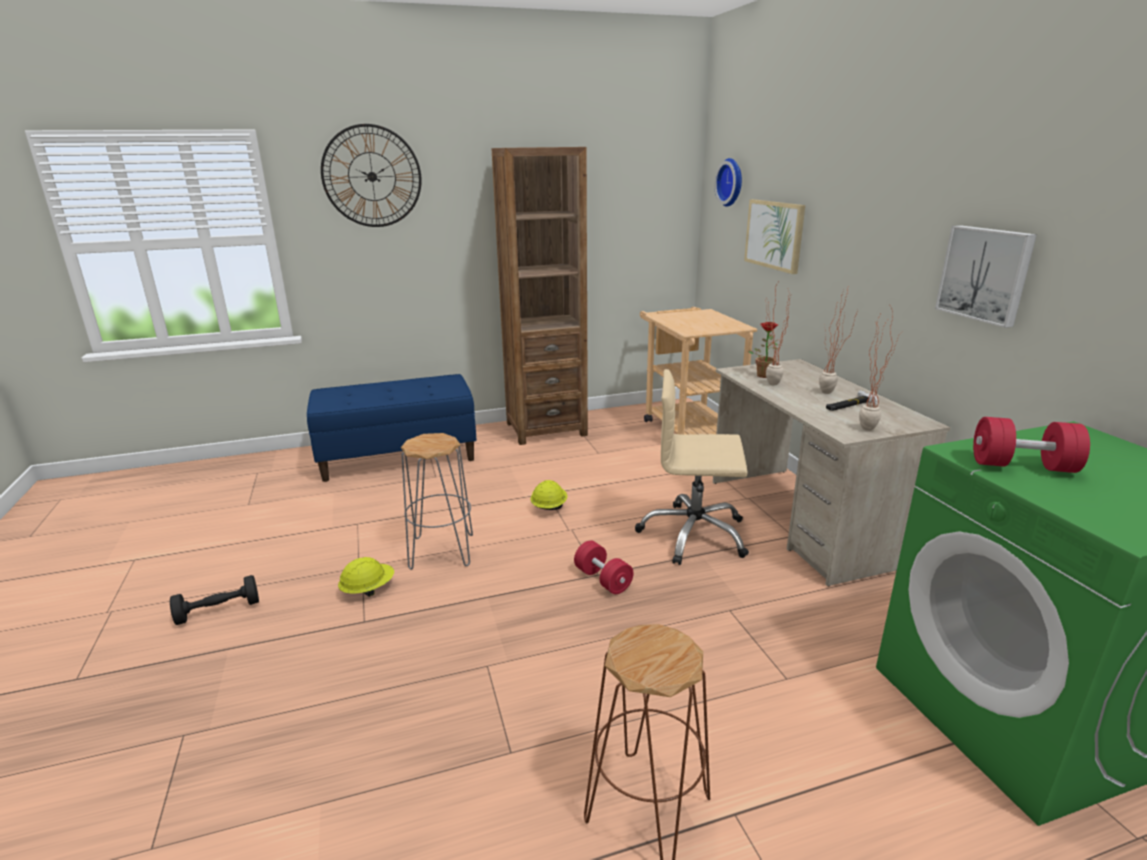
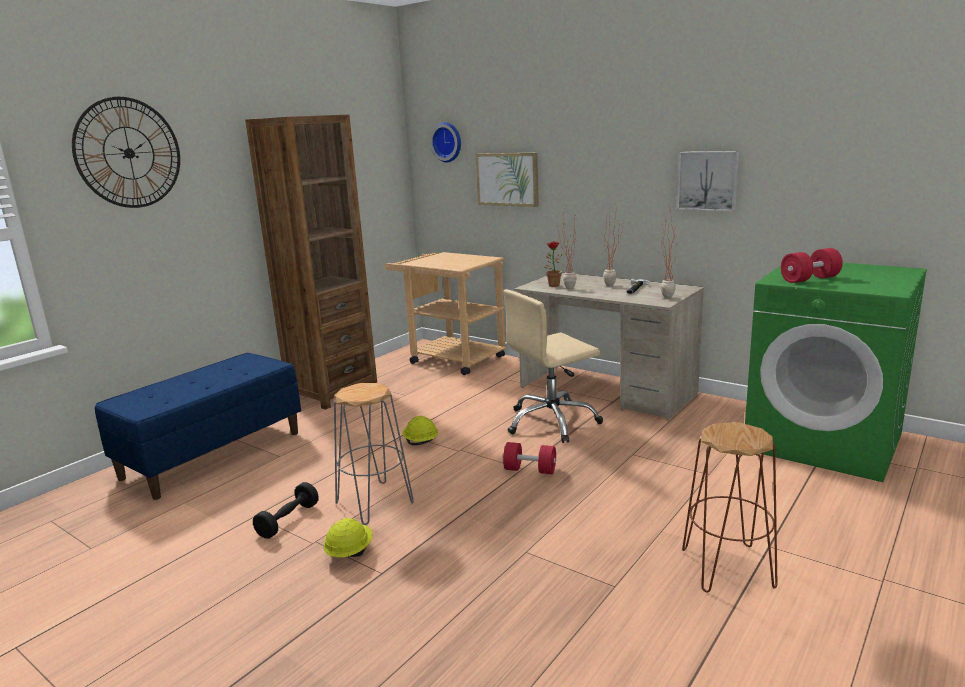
camera: 35 degrees left, 5 degrees down
black dumbbell [170,575,259,625] -> black dumbbell moved to [253,482,319,539]

